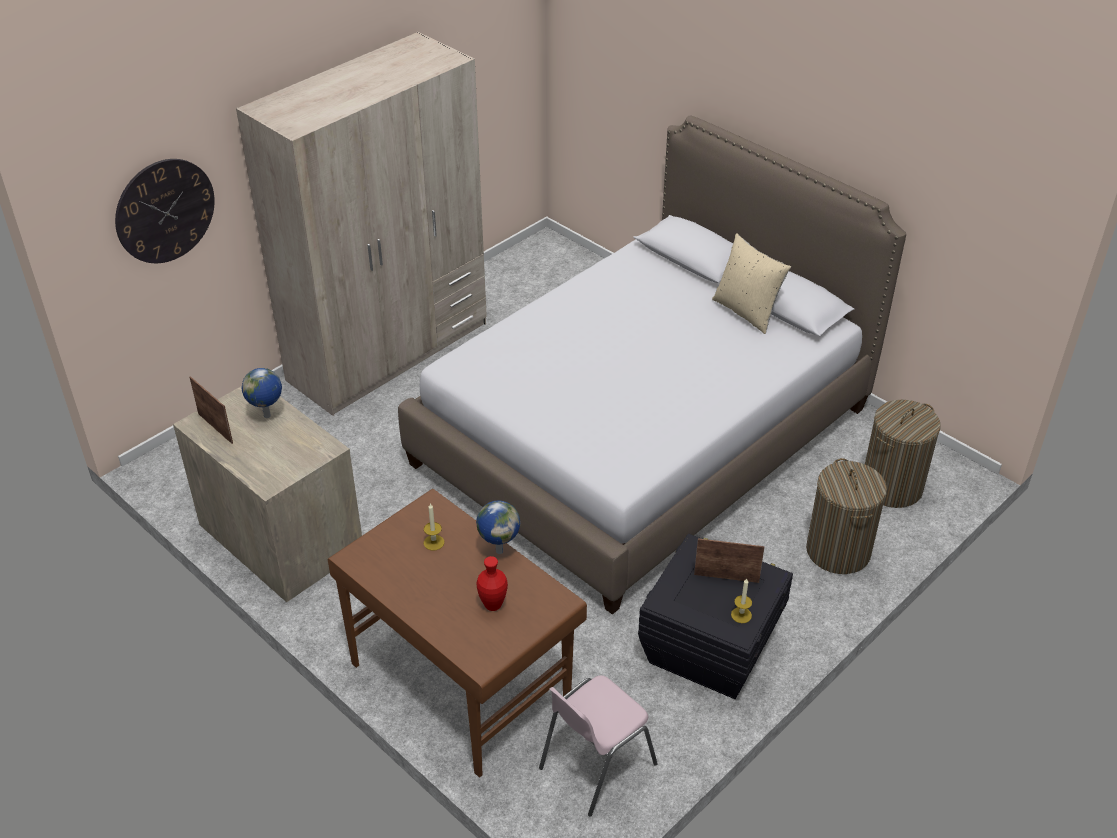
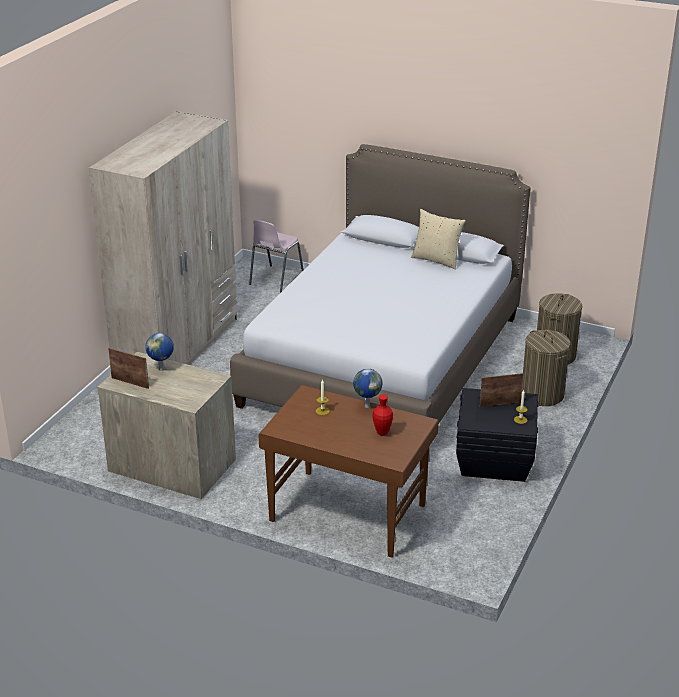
camera: 20 degrees left, 10 degrees down
wall clock [115,159,215,263] -> none
pink chair [539,675,658,817] -> pink chair moved to [249,220,304,293]

